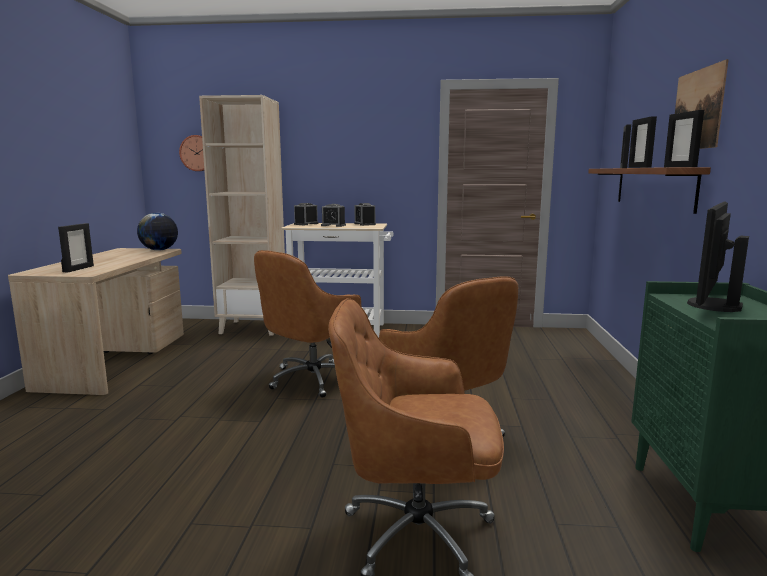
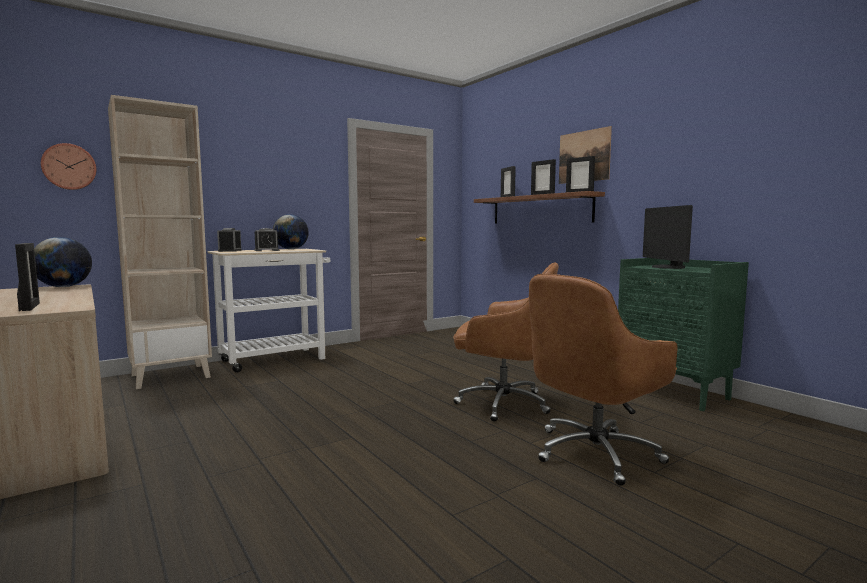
camera: 40 degrees left, 5 degrees down
brown office chair [254,250,361,398] -> none
alarm clock [354,203,376,226] -> globe [273,214,309,249]

